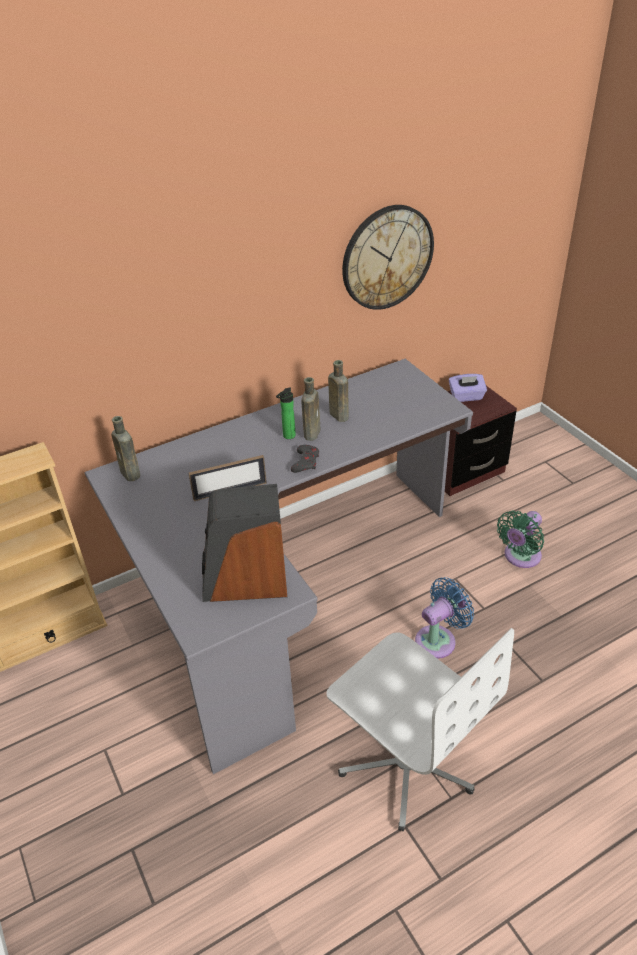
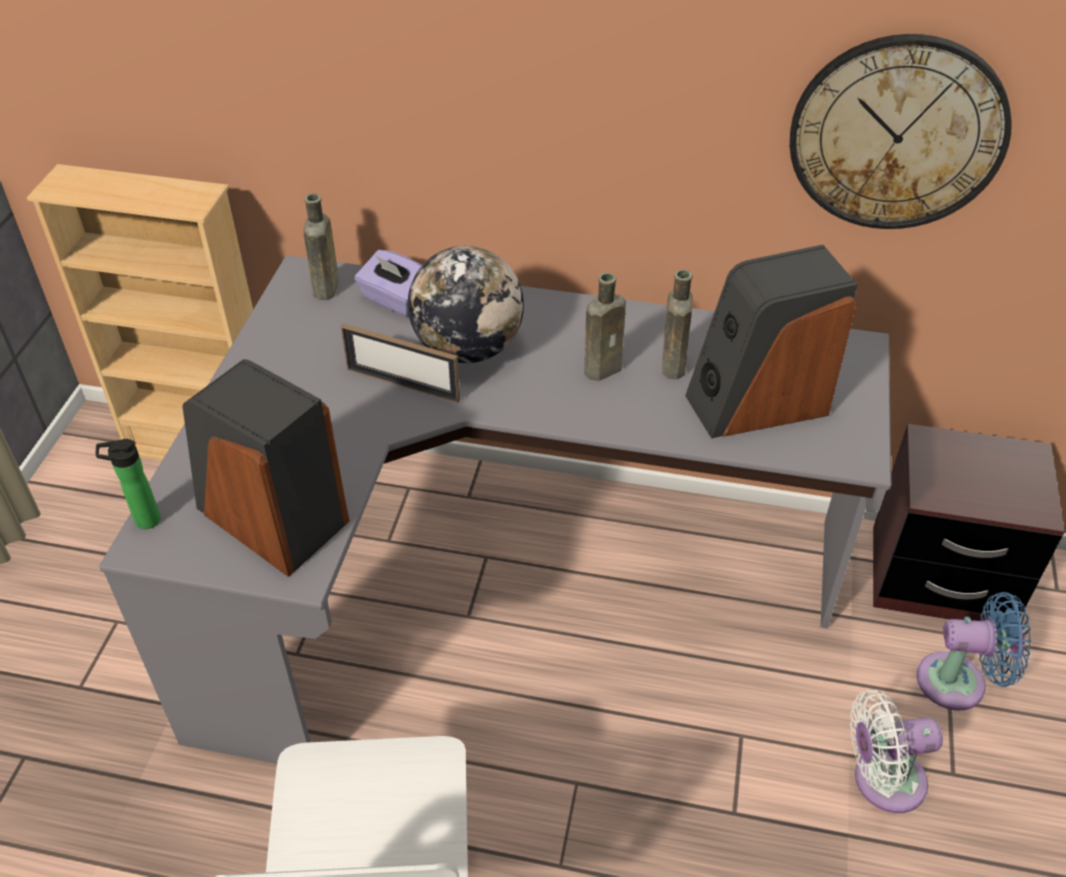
camera: 40 degrees right, 5 degrees up
bottle [276,388,296,439] -> bottle moved to [96,439,161,529]
grey game controller [291,445,319,473] -> none
blue fan [415,577,474,659] -> blue fan moved to [917,592,1031,710]
purple tissue box [449,374,487,402] -> purple tissue box moved to [355,250,422,317]
green fan [497,510,544,568] -> white fan [850,690,943,813]
none -> globe [408,246,524,363]
none -> speaker [685,245,857,439]

